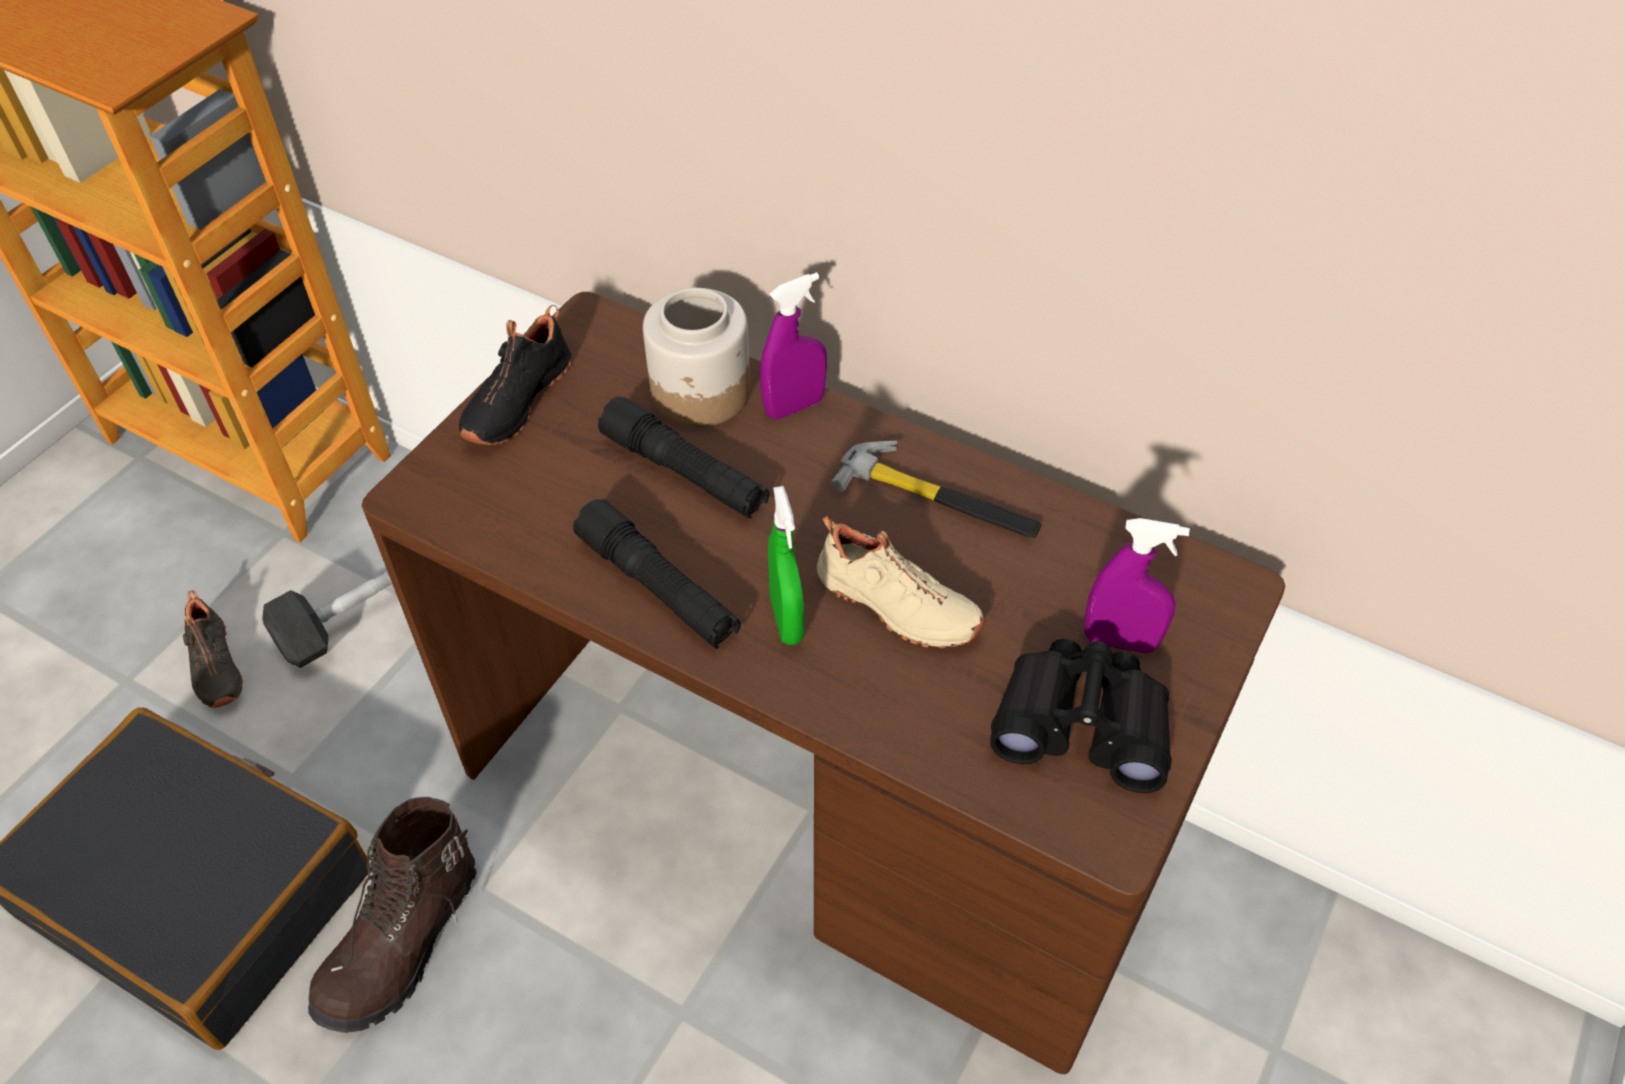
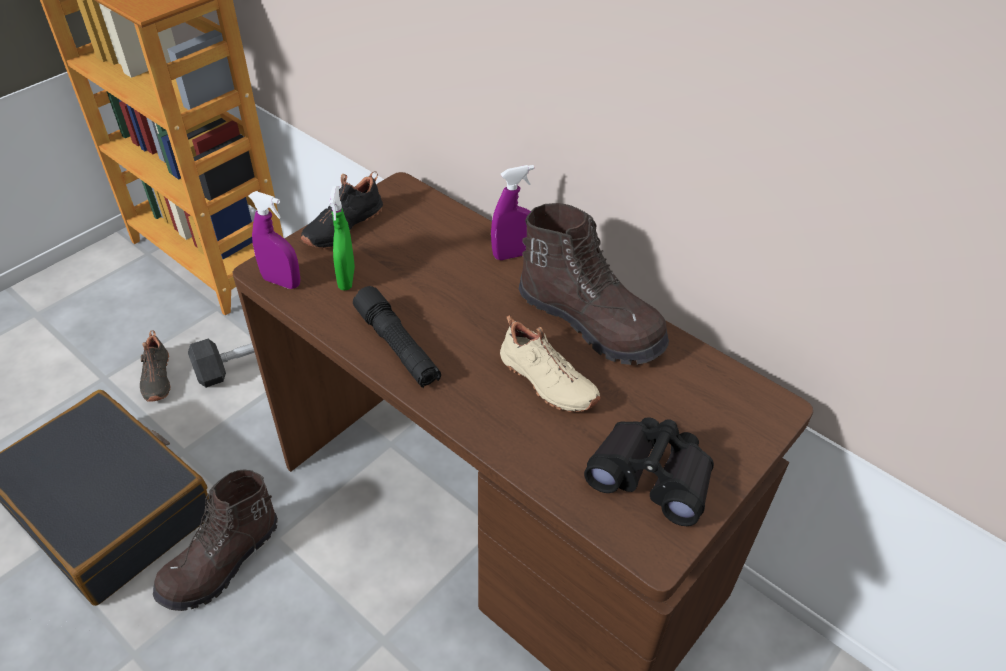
camera: 10 degrees right, 5 degrees down
black flashlight [598,397,769,519] -> none
jar [643,288,750,427] -> none
green spray bottle [768,486,804,645] -> green spray bottle moved to [329,186,355,290]
hammer [830,441,1041,538] -> brown boot [519,203,669,365]
purple spray bottle [1084,518,1190,653] -> purple spray bottle moved to [248,191,300,289]

